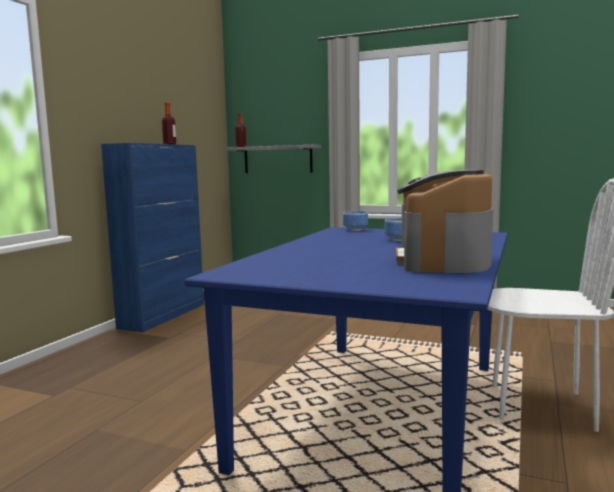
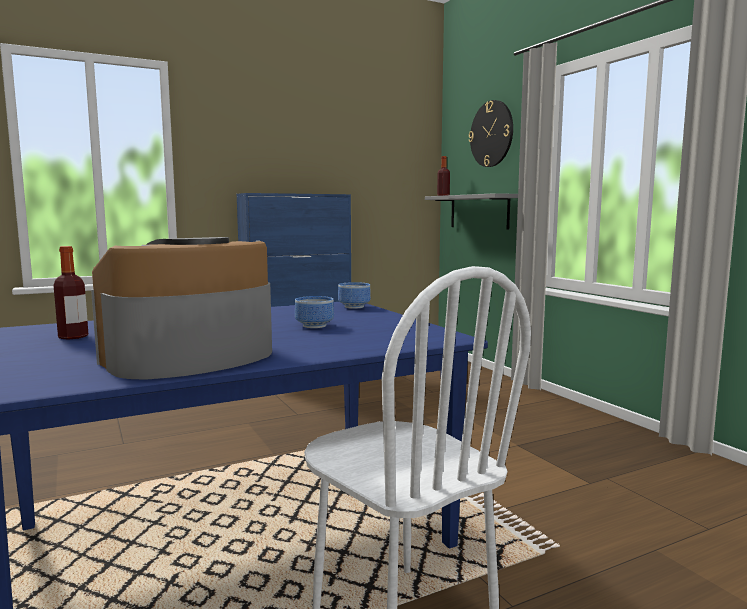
camera: 40 degrees right, 0 degrees up
bottle [162,103,176,144] -> bottle moved to [54,246,88,340]
none -> wall clock [469,100,513,167]

